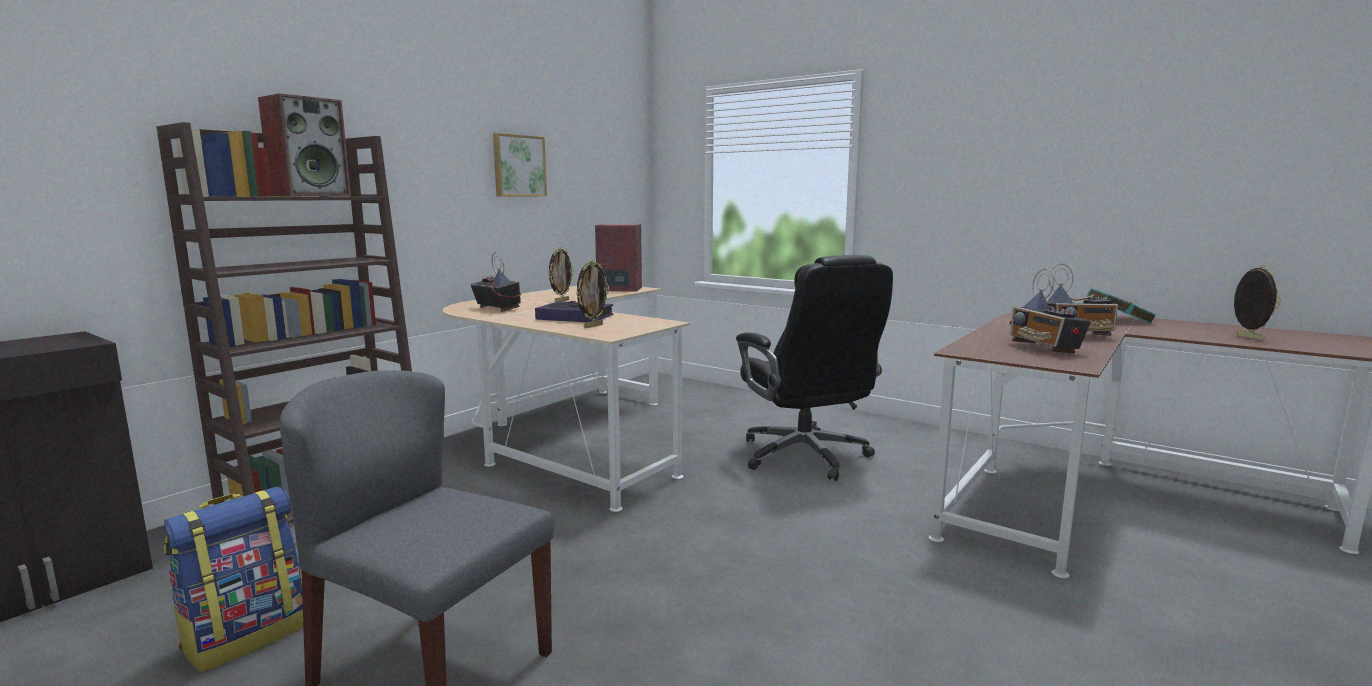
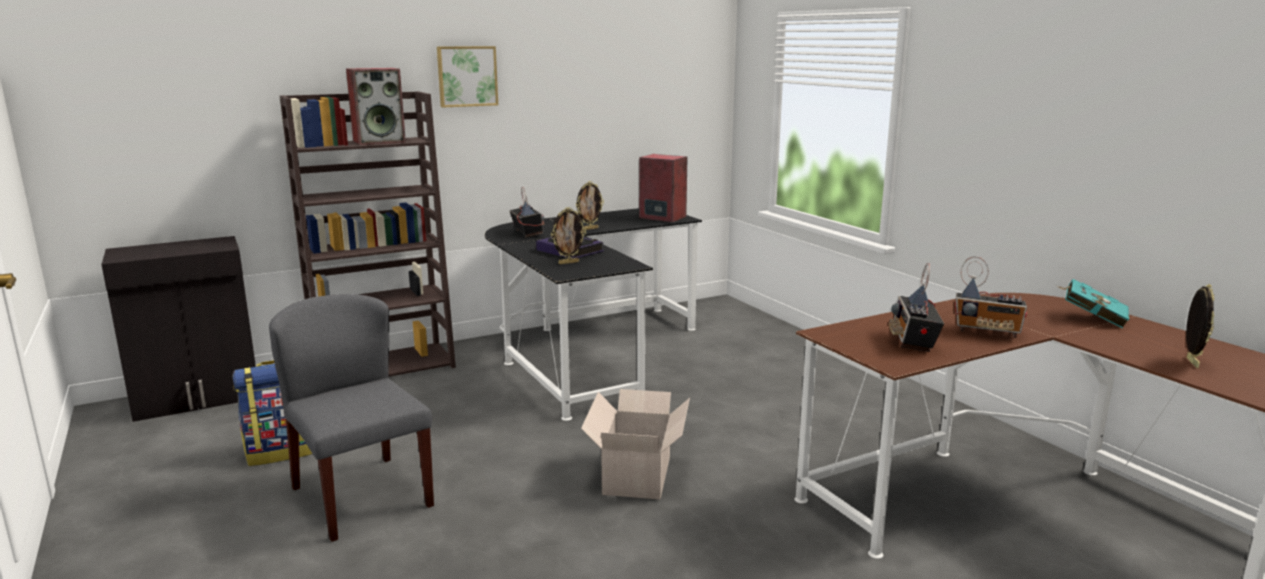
camera: 25 degrees right, 5 degrees up
beige desk [443,286,690,512] -> black desk [485,208,702,421]
picture [493,133,547,196] -> picture moved to [437,46,498,108]
black office chair [736,255,893,481] -> none
none -> cardboard box [581,389,690,500]

